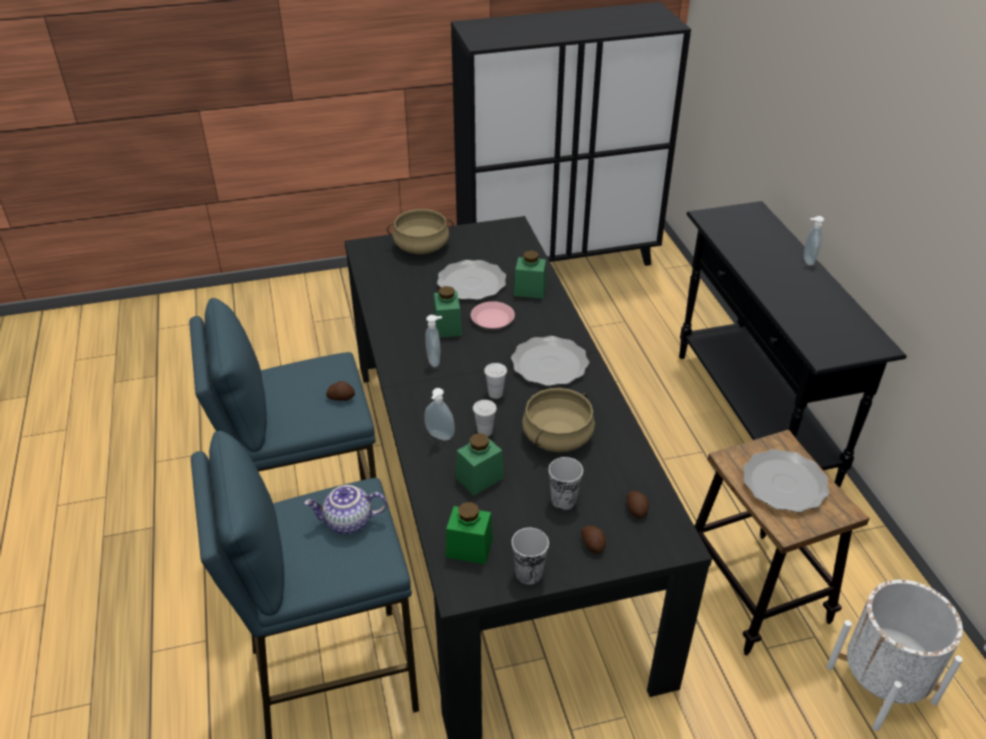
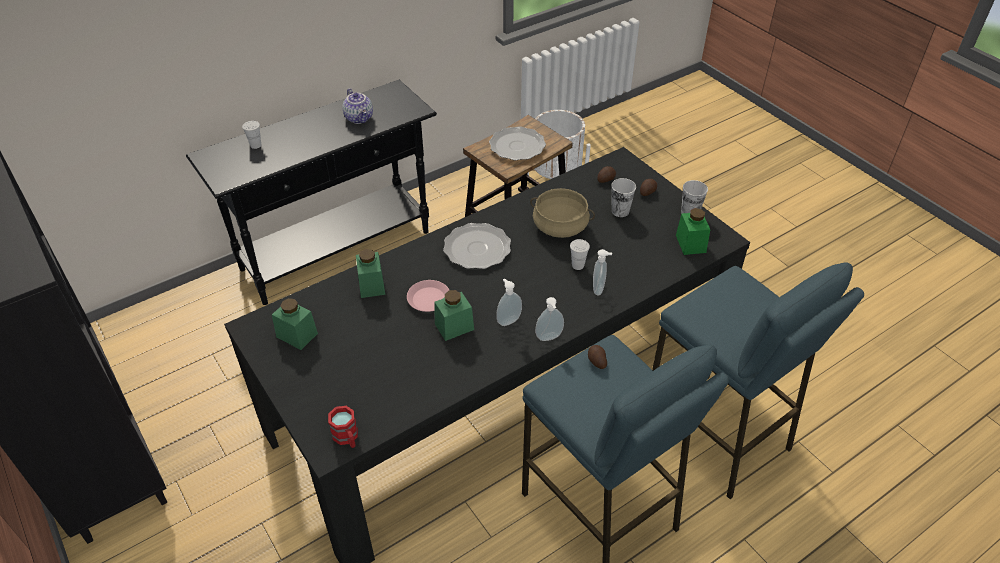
camera: 110 degrees left, 5 degrees up
teapot [304,485,387,534] -> teapot moved to [342,88,373,124]
beige cooking pot [387,209,454,254] -> none
plate [437,260,506,300] -> none
green jar [456,433,504,495] -> green jar moved to [272,298,318,350]
white cup [484,363,507,399] -> white cup moved to [242,121,261,149]
soap dispenser [804,216,824,265] -> soap dispenser moved to [535,297,564,341]
none -> red mug [328,406,358,448]

